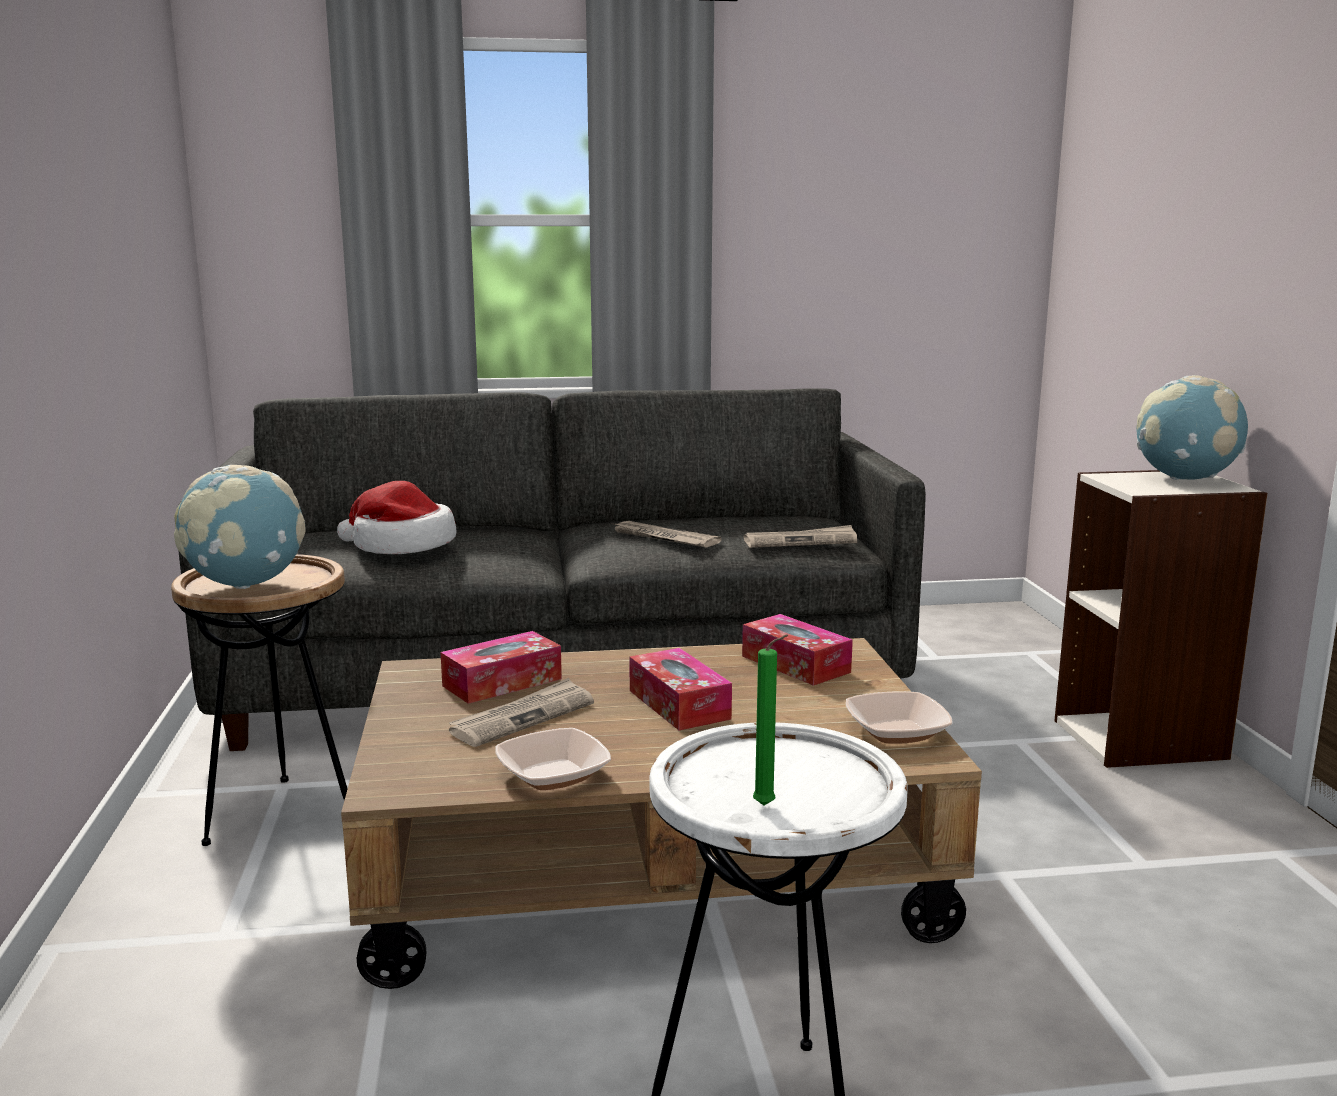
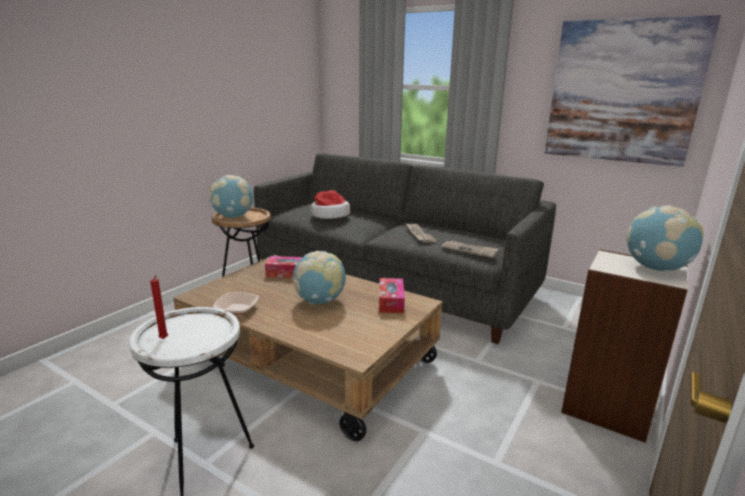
camera: 40 degrees right, 5 degrees up
newspaper [449,678,594,747] -> none
tissue box [629,648,732,730] -> globe [292,251,346,304]
green candle [753,635,788,806] -> red candle [150,275,168,339]
bowl [846,691,953,743] -> none
none -> picture [545,15,721,167]

